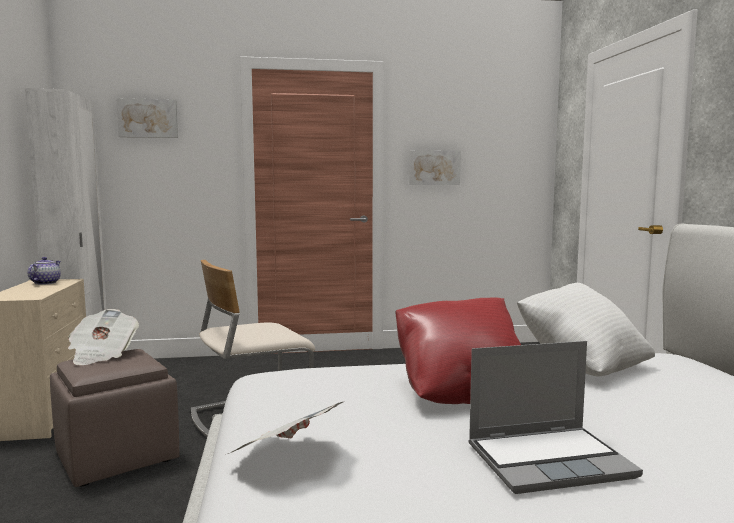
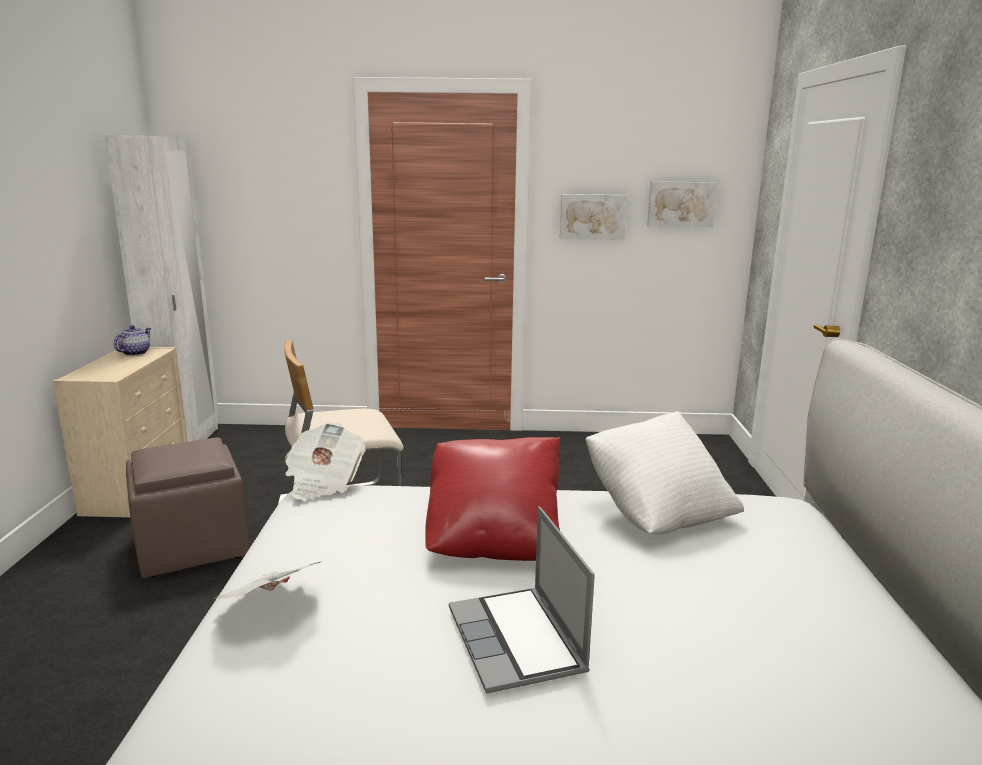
camera: 10 degrees right, 10 degrees up
newspaper [68,309,139,365] -> newspaper moved to [285,423,366,500]
picture [116,98,178,138] -> picture moved to [647,181,718,227]
laptop [468,341,643,494] -> laptop turned 75 degrees clockwise [449,506,595,694]

